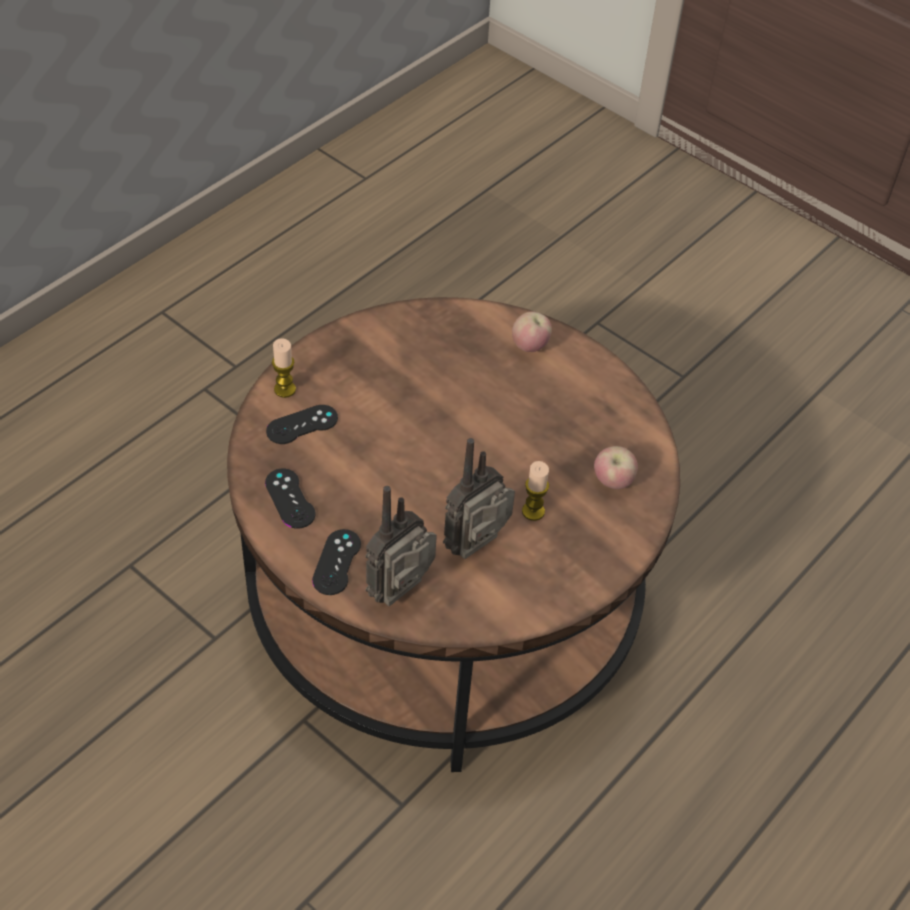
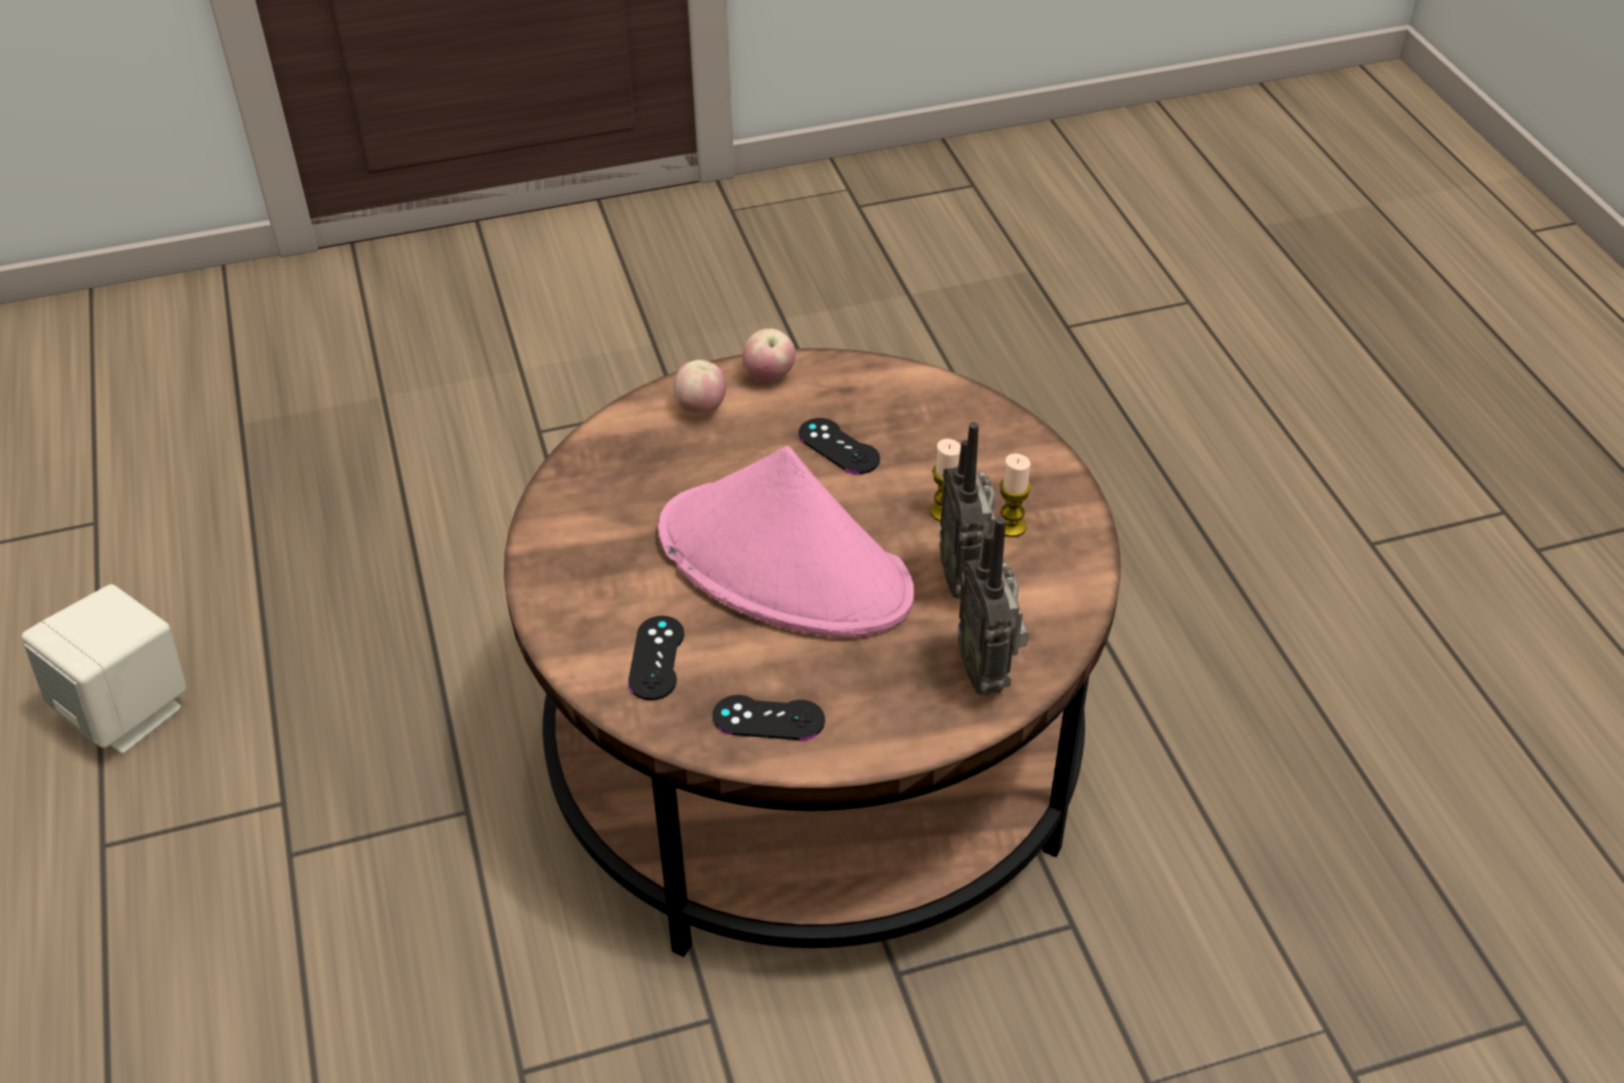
camera: 55 degrees left, 5 degrees down
candle [272,338,296,398] -> candle moved to [1000,454,1031,537]
black game controller [312,529,361,595] -> black game controller moved to [798,418,880,474]
apple [594,446,638,489] -> apple moved to [742,328,796,382]
none -> beige speaker [22,584,187,754]
none -> pink hat [658,446,914,638]

